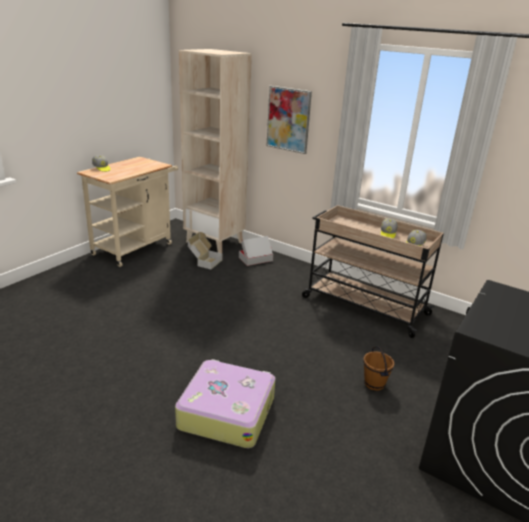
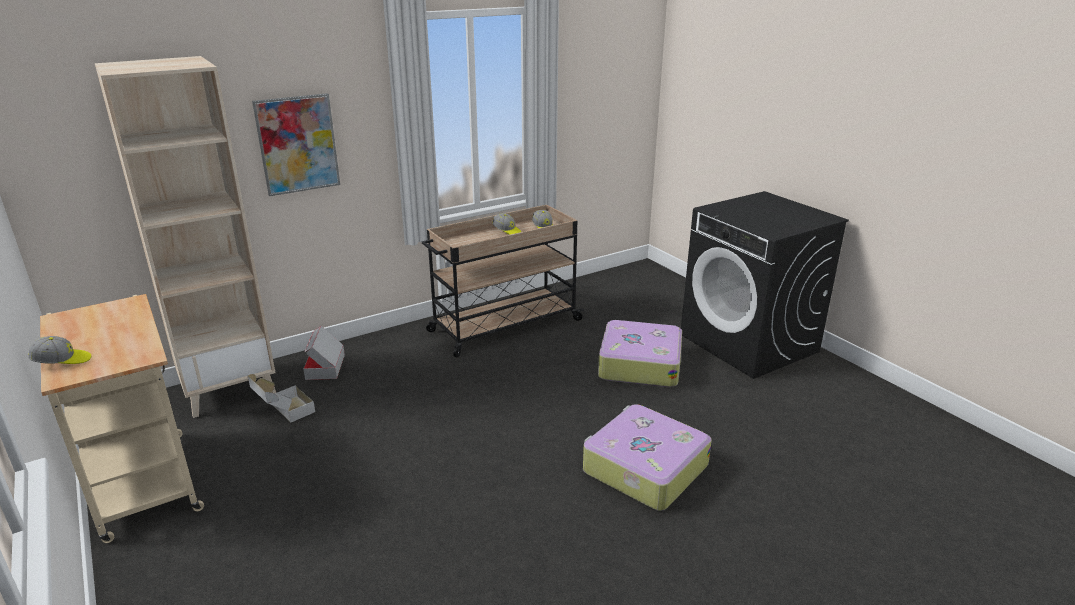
camera: 65 degrees left, 0 degrees up
brown bucket [364,346,394,391] -> suitcase [598,320,682,387]

